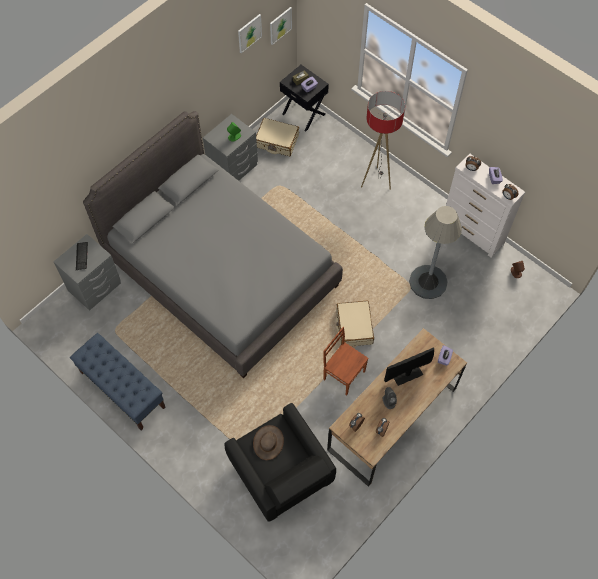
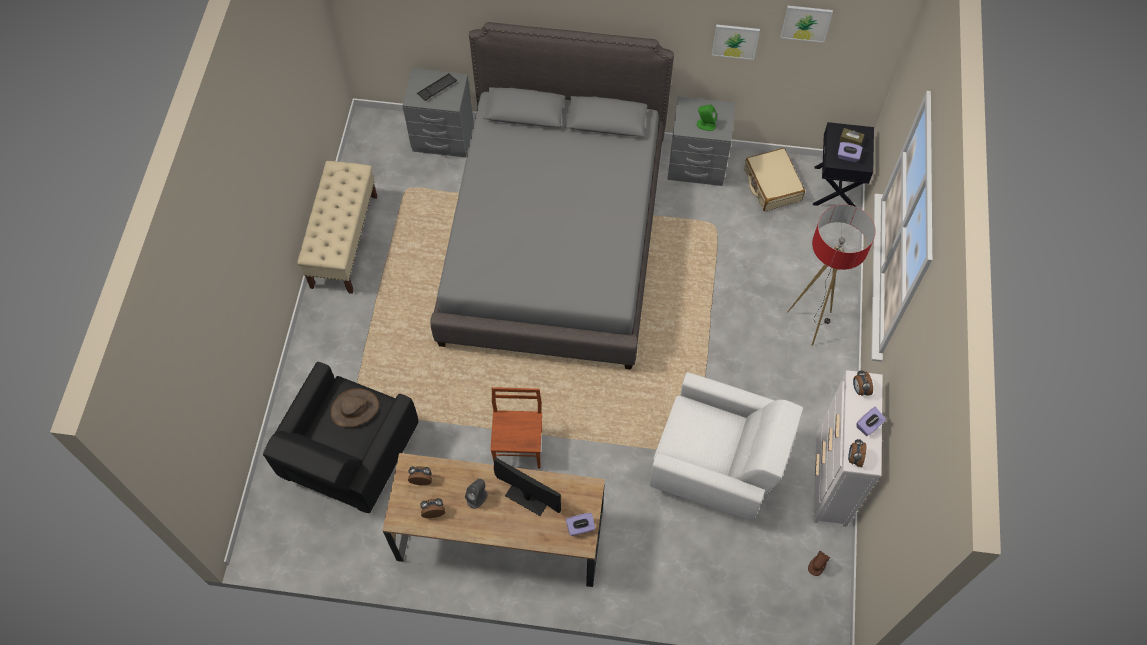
camera: 55 degrees right, 0 degrees up
blue bench [70,333,165,430] -> beige bench [297,161,377,294]
picture [270,7,292,45] -> picture moved to [712,24,760,60]
beige suitcase [336,301,374,346] -> none
grey floor lamp [409,206,462,299] -> white armchair [649,372,803,521]

